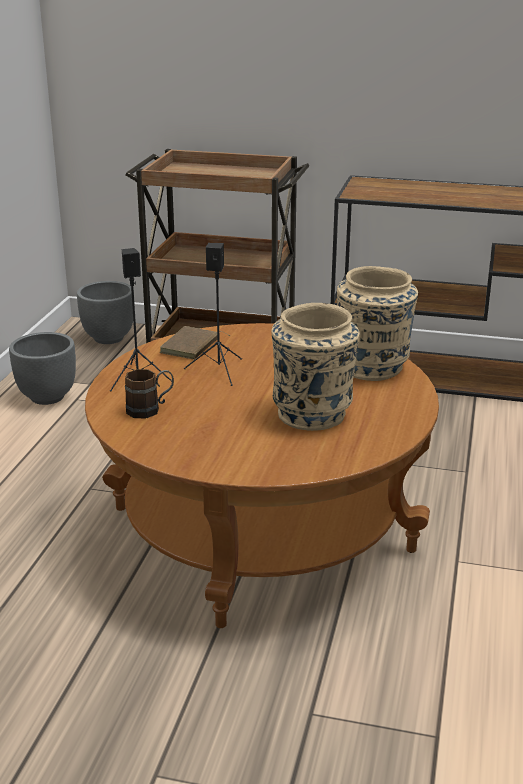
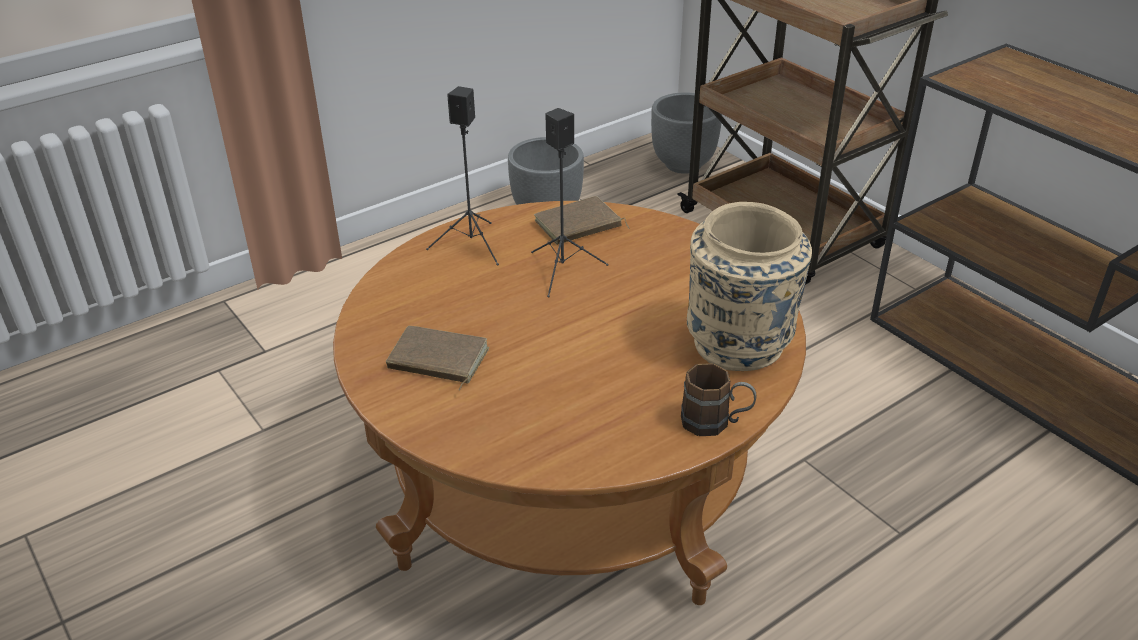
camera: 40 degrees right, 10 degrees up
brown mug [125,369,174,418] -> brown mug moved to [681,363,756,436]
beige vase [271,303,360,431] -> none
none -> brown book [386,326,490,390]

